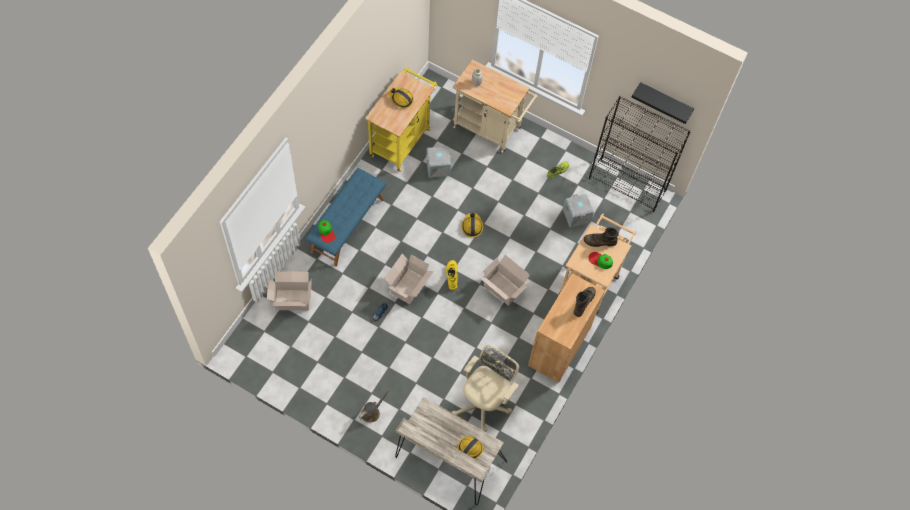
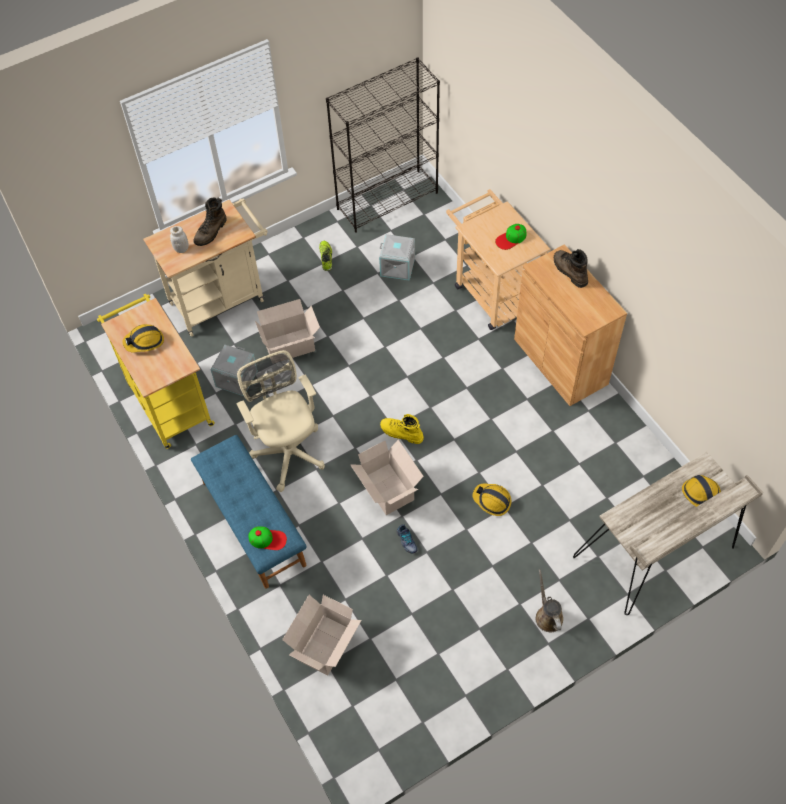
camera: 55 degrees left, 5 degrees down
beige office chair [452,344,519,432] -> beige office chair moved to [237,350,325,492]
hard hat [462,213,483,238] -> hard hat moved to [472,483,511,516]
cardboard box [481,255,530,306] -> cardboard box moved to [255,299,320,359]
brown boot [584,227,619,247] -> brown boot moved to [193,198,227,246]
black shelf [631,82,694,124] -> none

